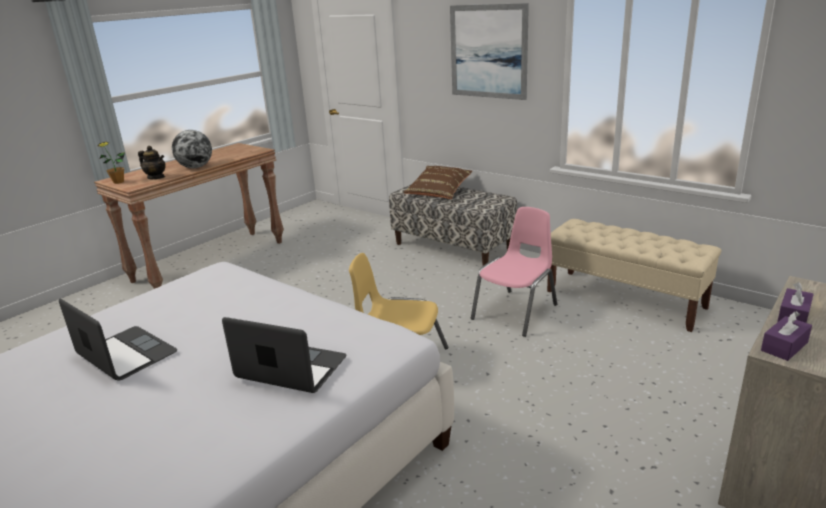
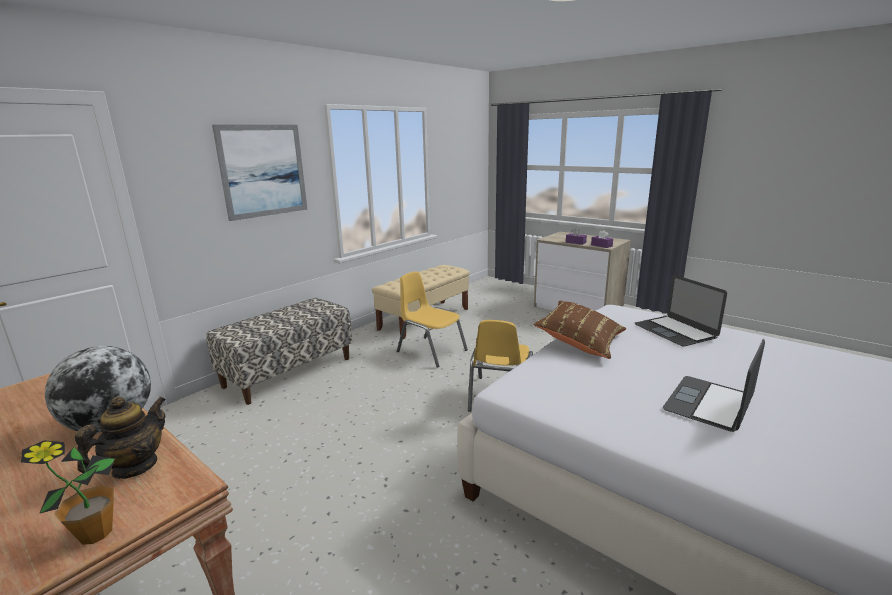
camera: 90 degrees left, 5 degrees down
laptop [222,317,346,393] -> laptop turned 45 degrees counterclockwise [635,275,727,346]
brown pillow [403,166,472,199] -> brown pillow moved to [534,301,626,359]
pink chair [471,207,557,337] -> yellow chair [397,271,468,368]

